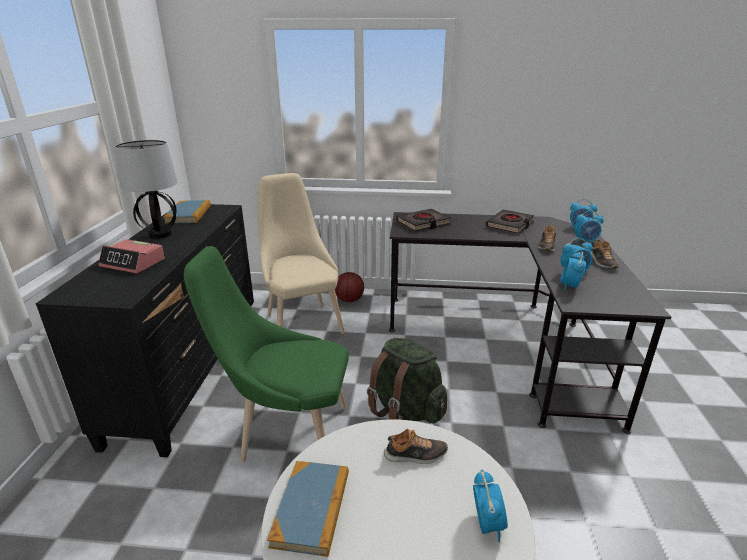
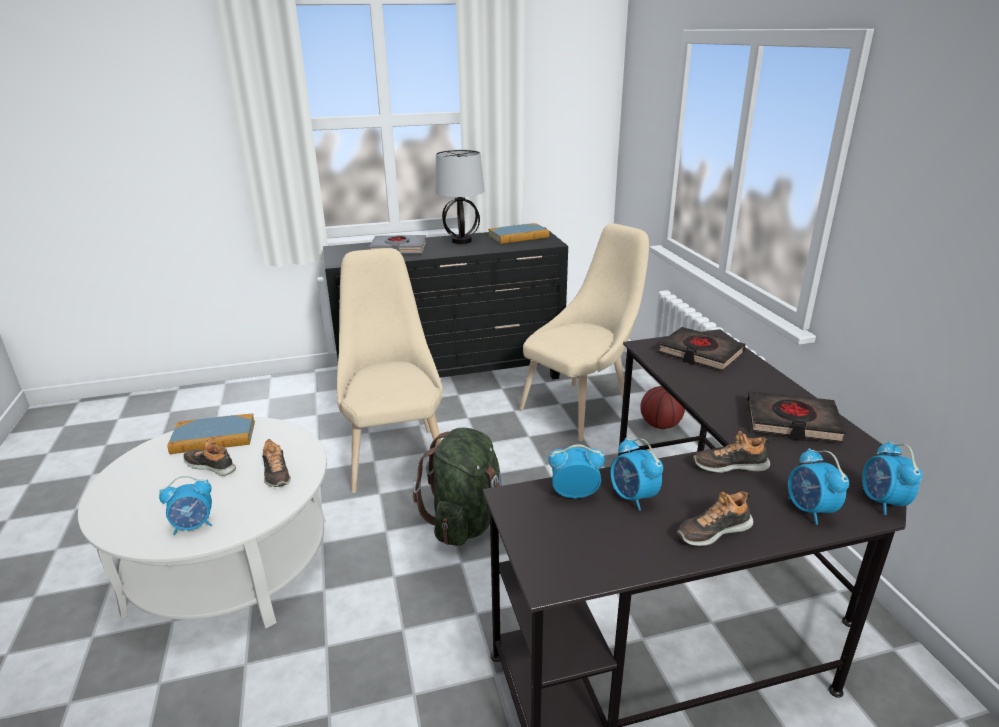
camera: 70 degrees right, 0 degrees up
alarm clock [98,239,165,274] -> grey book [369,235,426,254]
green chair [184,246,349,463] -> beige chair [337,248,443,493]
none -> shoe [183,439,236,476]

